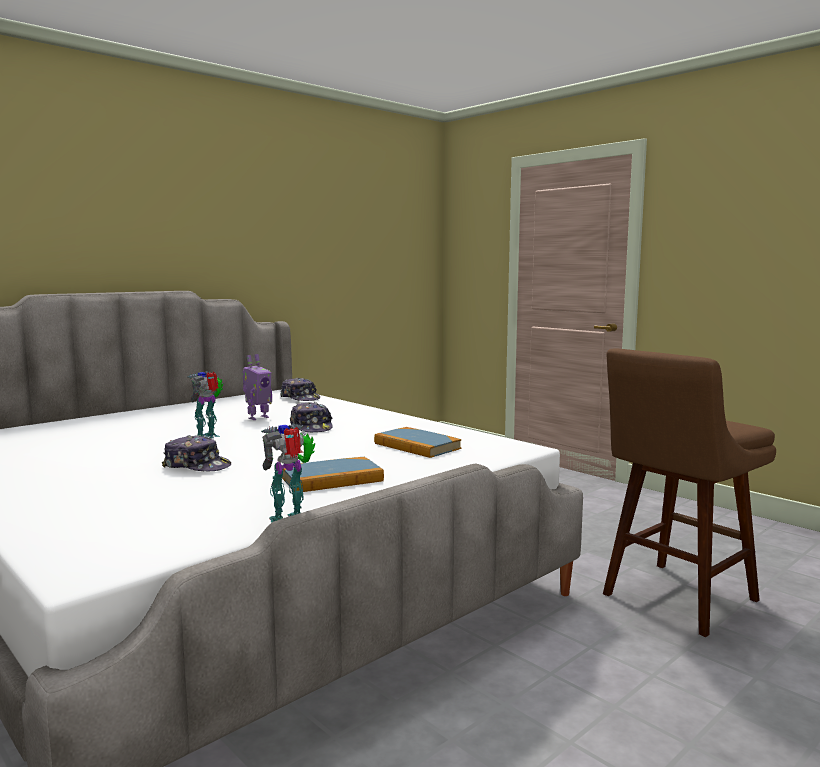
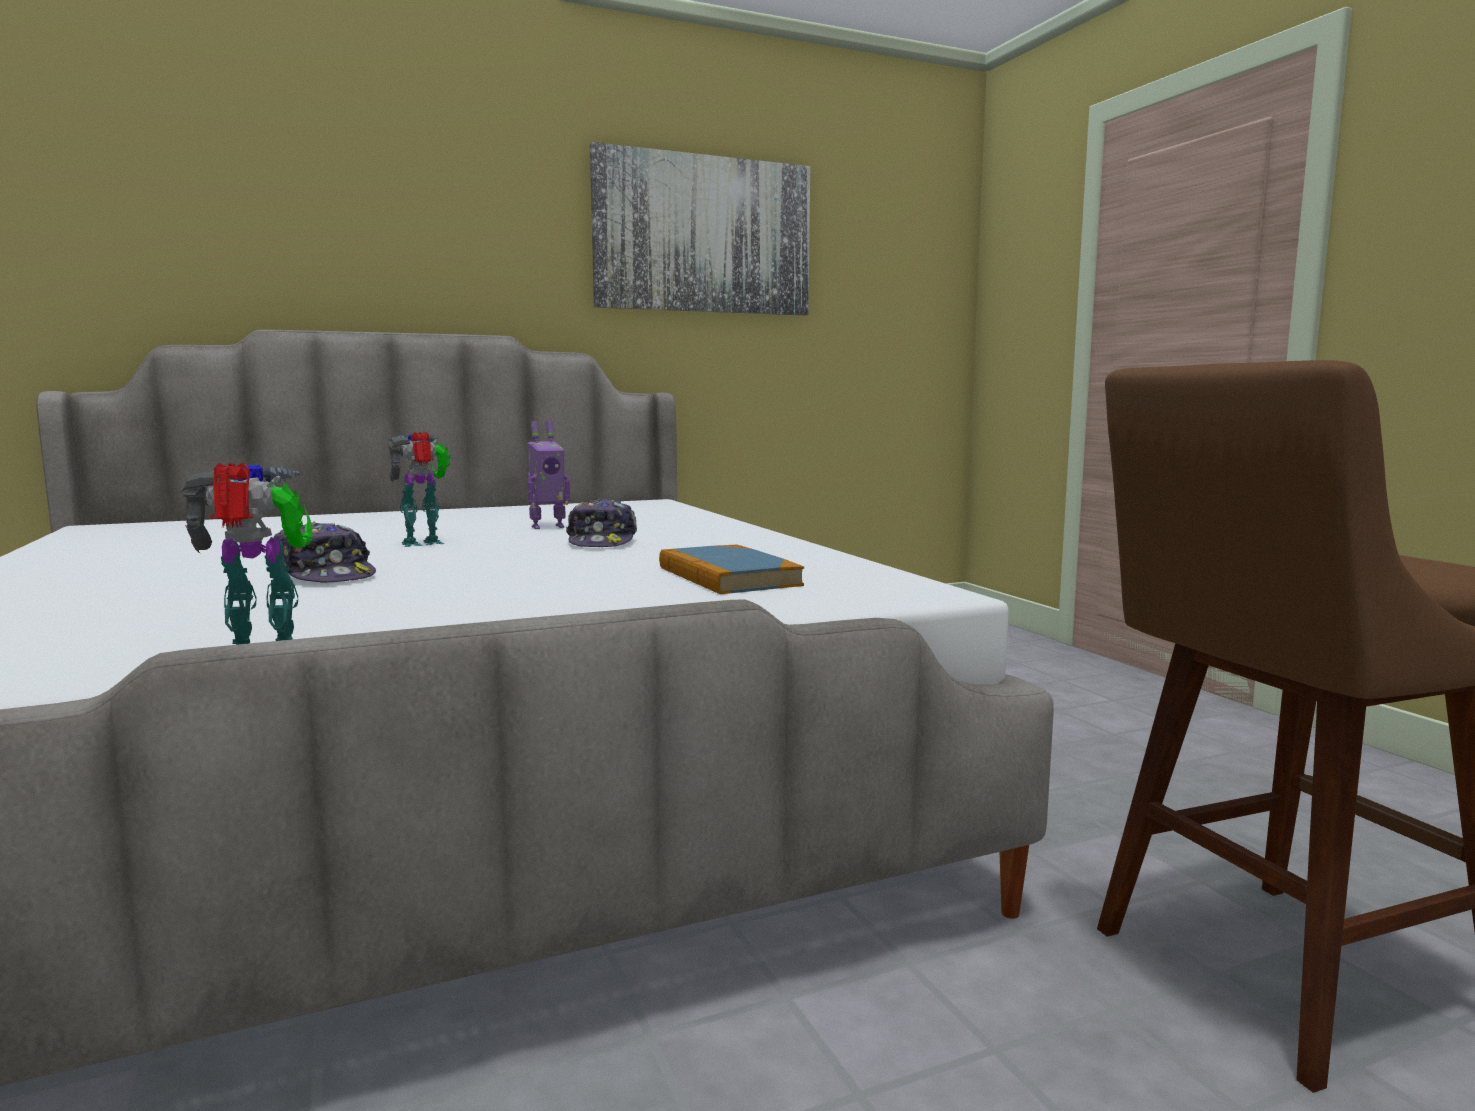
camera: 20 degrees right, 0 degrees up
cap [280,378,320,401] -> none
book [282,457,384,492] -> none
none -> picture [590,142,810,316]

